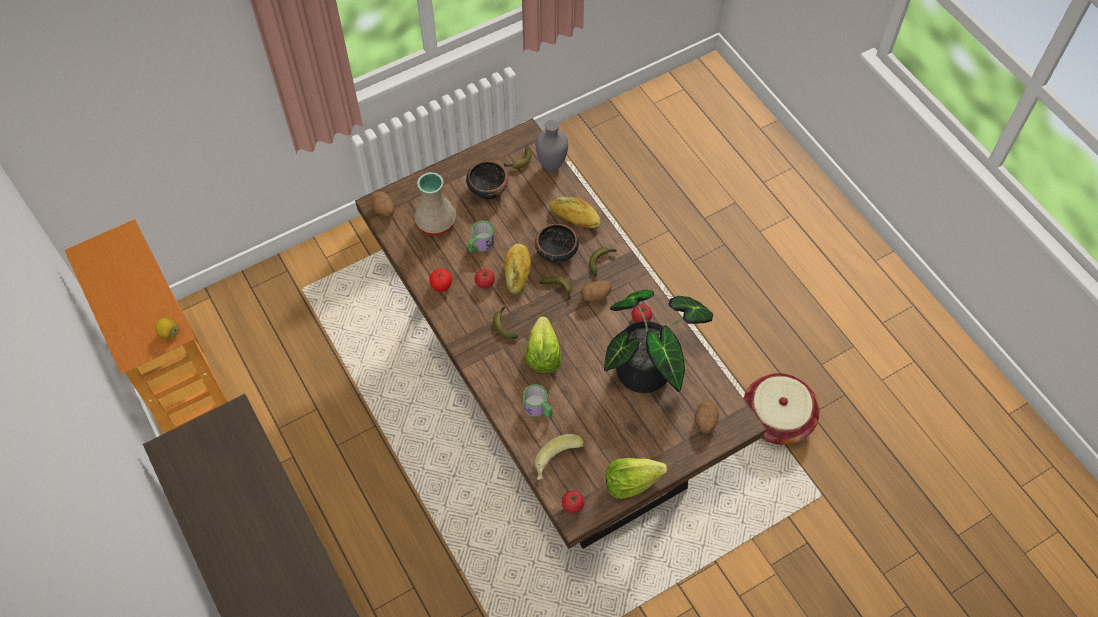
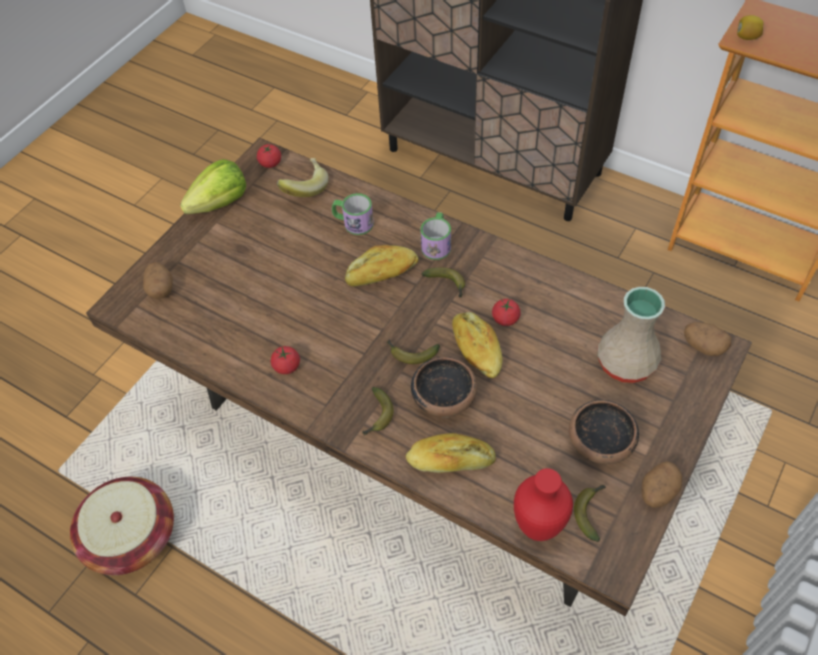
camera: 155 degrees right, 5 degrees down
tomato [429,269,452,292] -> none
mug [468,221,495,253] -> mug moved to [420,212,451,260]
lettuce [525,316,561,373] -> bread [345,245,419,286]
grey vase [535,120,568,172] -> red vase [514,468,573,541]
potato [581,280,612,303] -> potato moved to [642,461,682,508]
potted plant [604,290,713,393] -> none

